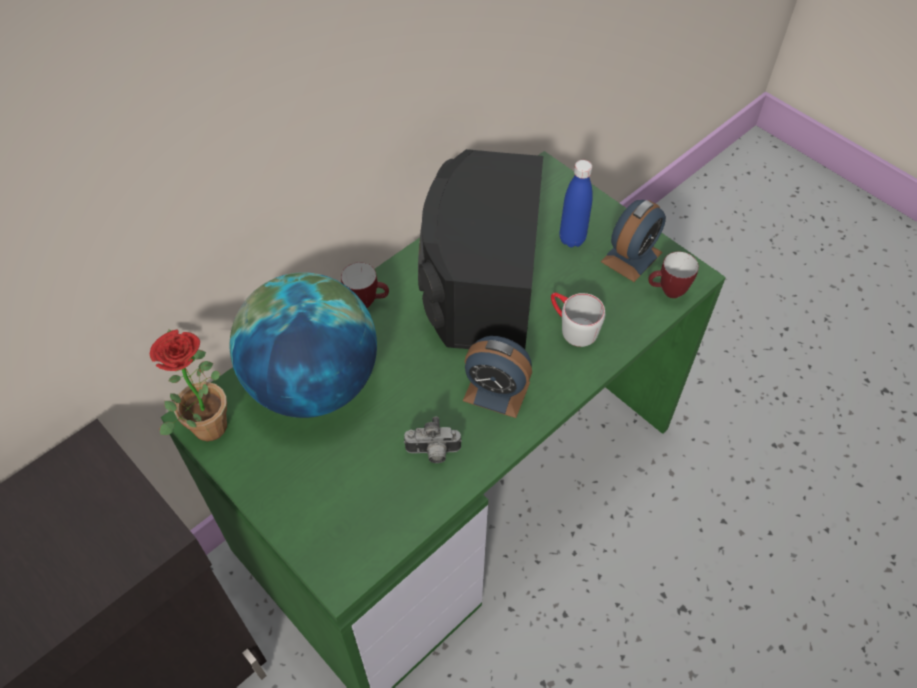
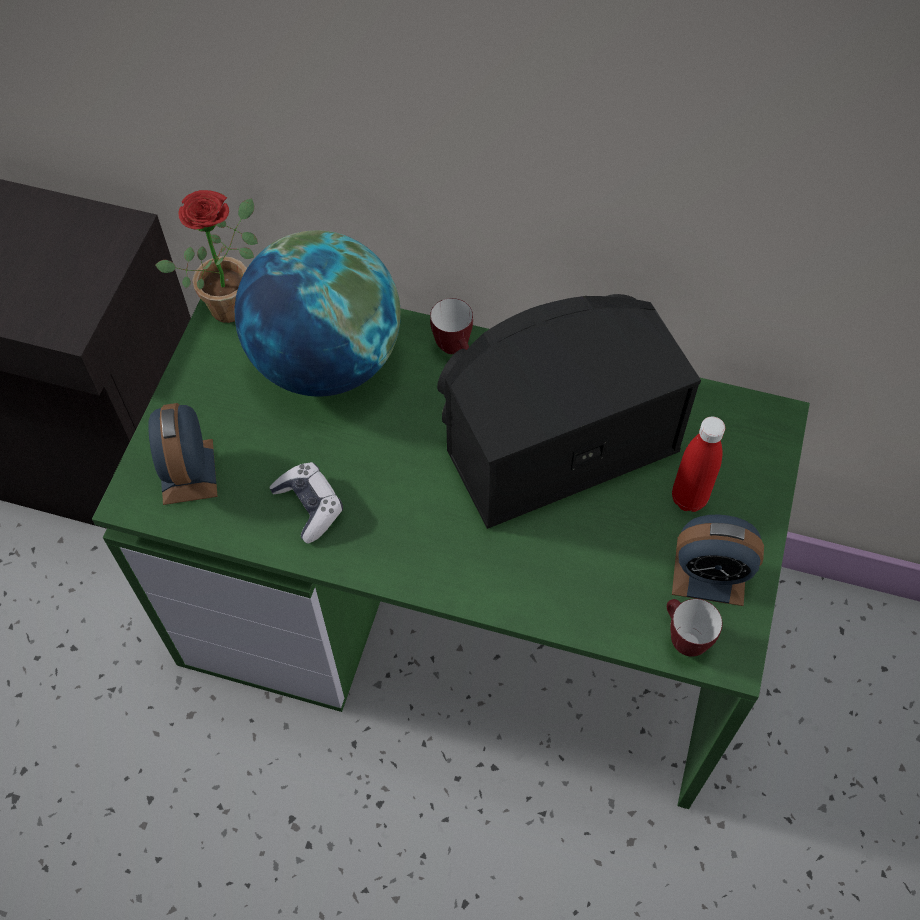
camera: 60 degrees right, 5 degrees up
camera [404,416,462,463] -> game controller [269,462,343,544]
alarm clock [463,336,532,418] -> alarm clock moved to [148,403,218,505]
grey mug [551,293,605,347] -> none
blue bottle [560,160,593,247] -> red bottle [672,417,725,512]

